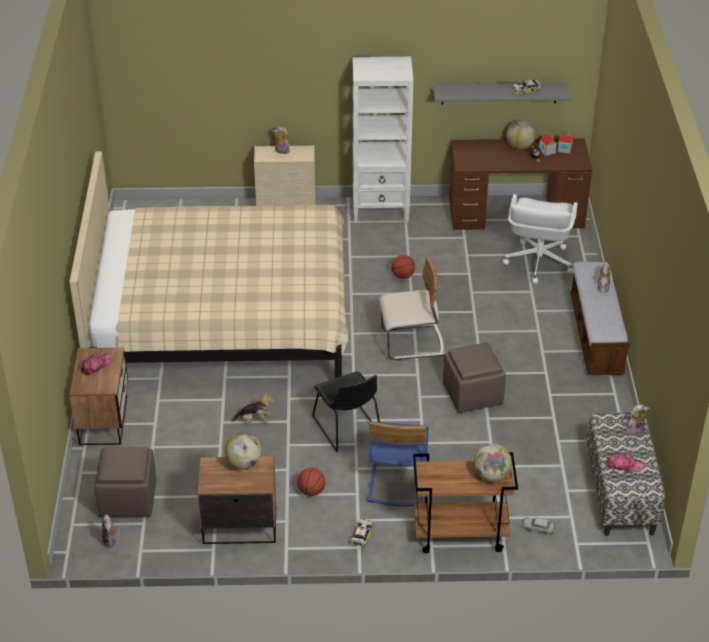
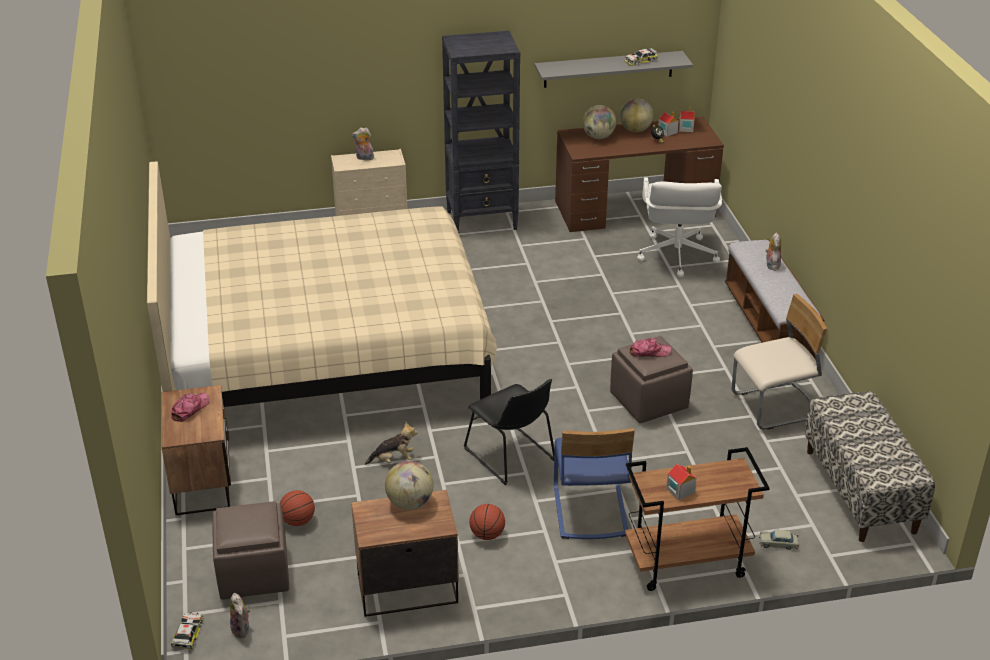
camera: 10 degrees left, 5 degrees down
toy car [350,519,373,547] -> toy car moved to [171,612,204,649]
white bookcase [353,57,414,223] -> black bookcase [442,31,520,233]
beige chair [379,257,444,360] -> beige chair moved to [732,294,827,430]
basketball [391,255,415,279] -> basketball moved to [280,490,315,526]
globe [474,444,512,482] -> globe moved to [583,105,616,139]
cap [607,453,645,472] -> cap moved to [629,338,671,357]
plush toy [627,404,650,436] -> none
none -> toy house [666,464,696,500]

